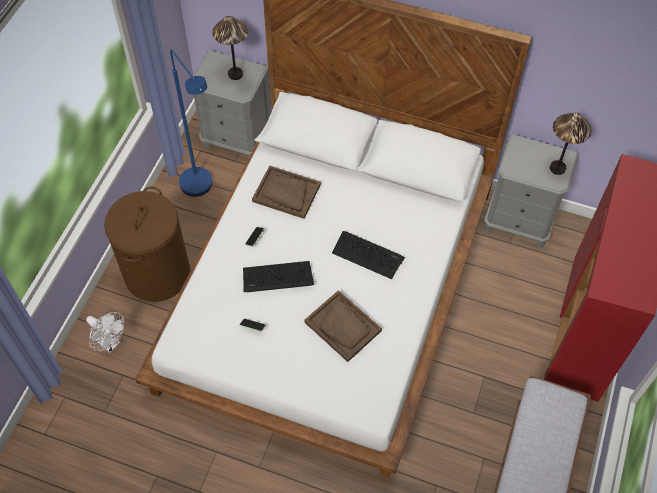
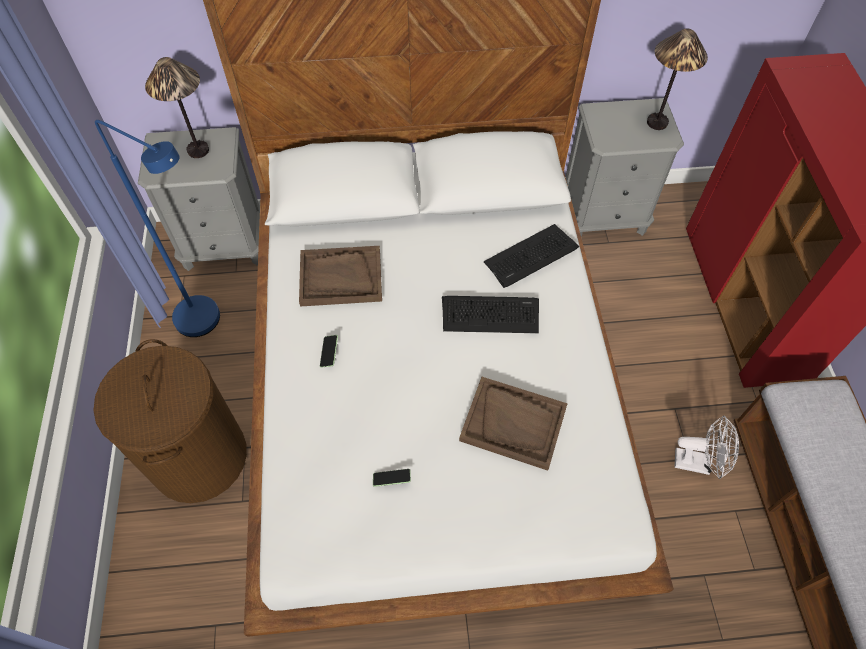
camera: 25 degrees left, 0 degrees up
white fan [86,312,124,353] -> white fan moved to [675,416,739,479]
keyboard [243,261,314,292] -> keyboard moved to [484,224,579,288]

